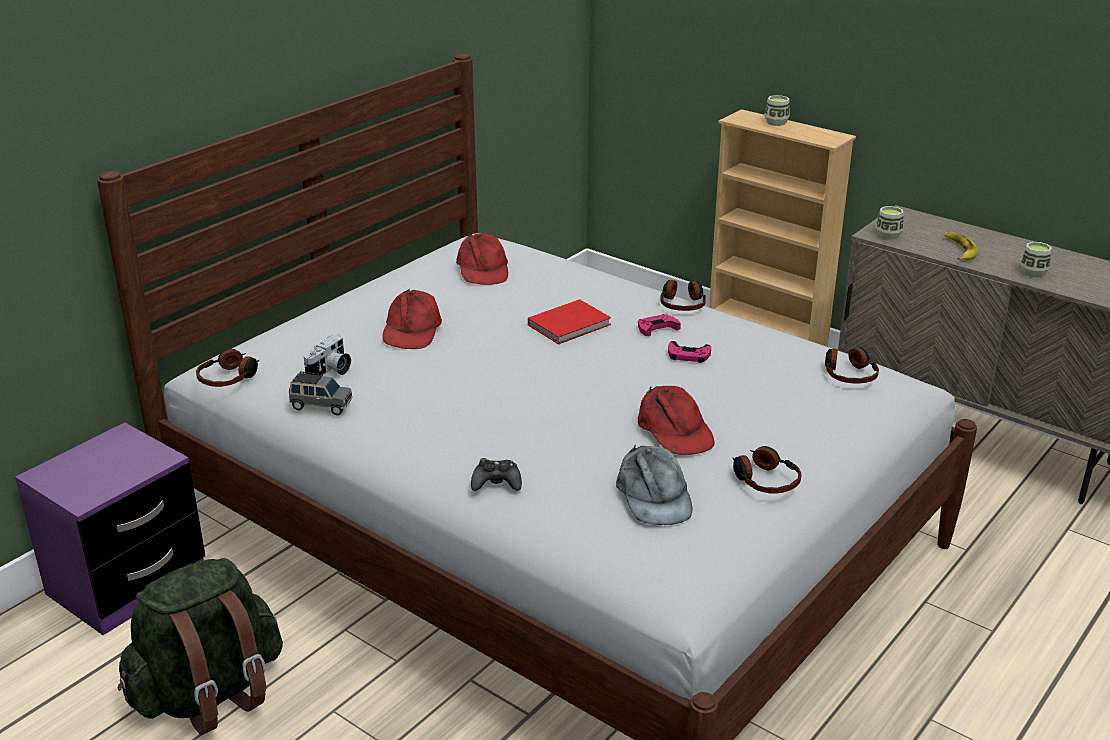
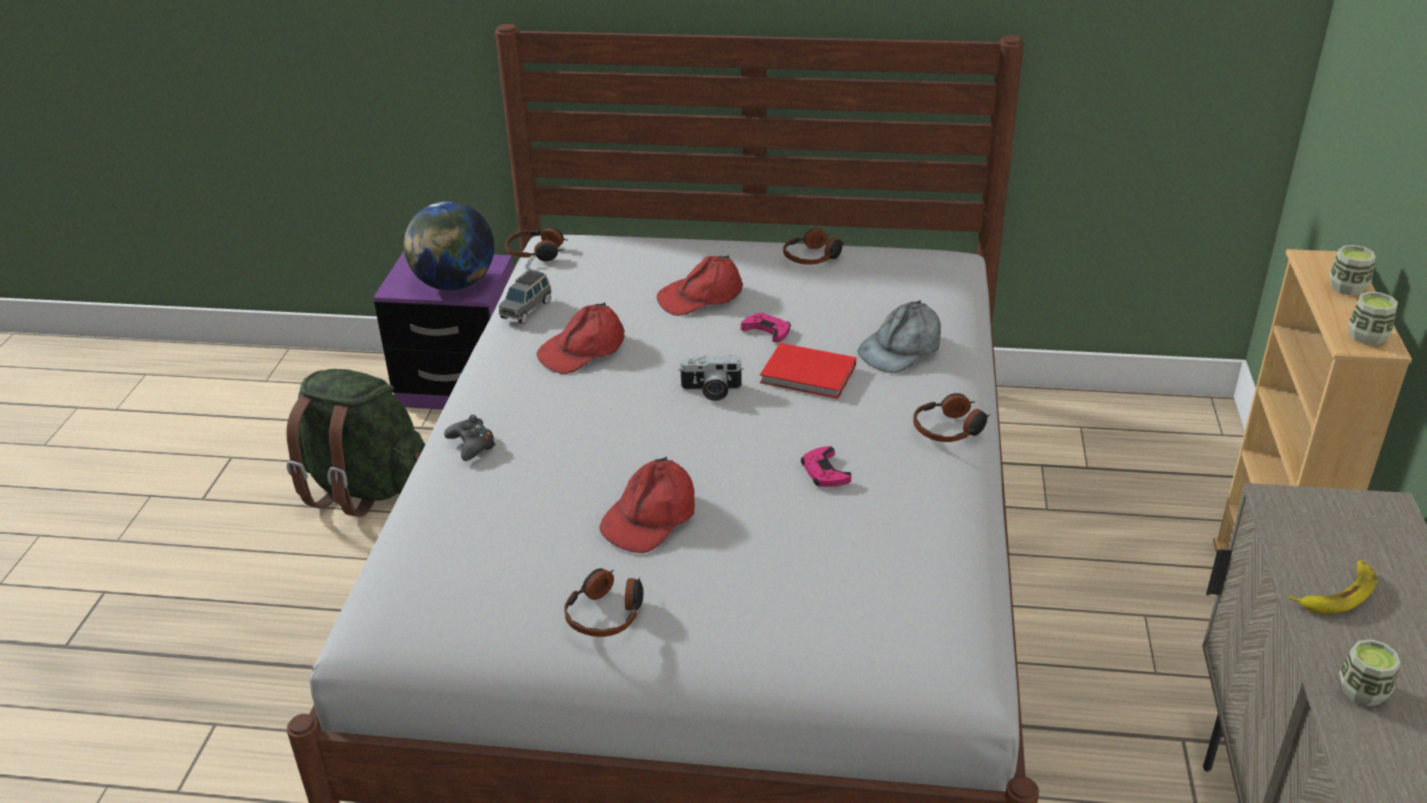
camera: 60 degrees right, 5 degrees up
grey toy car [289,371,353,416] -> grey toy car turned 45 degrees clockwise [499,269,552,324]
camera [304,335,351,376] -> camera moved to [678,355,744,401]
red cap [456,233,508,285] -> red cap moved to [537,302,625,374]
grey cap [616,445,692,525] -> grey cap moved to [858,300,941,373]
pink game controller [638,314,681,336] -> pink game controller moved to [741,313,791,342]
headphones [825,347,879,383] -> headphones moved to [783,228,844,265]
cup [876,206,904,240] -> cup moved to [1348,291,1398,345]
none -> globe [404,201,494,291]

